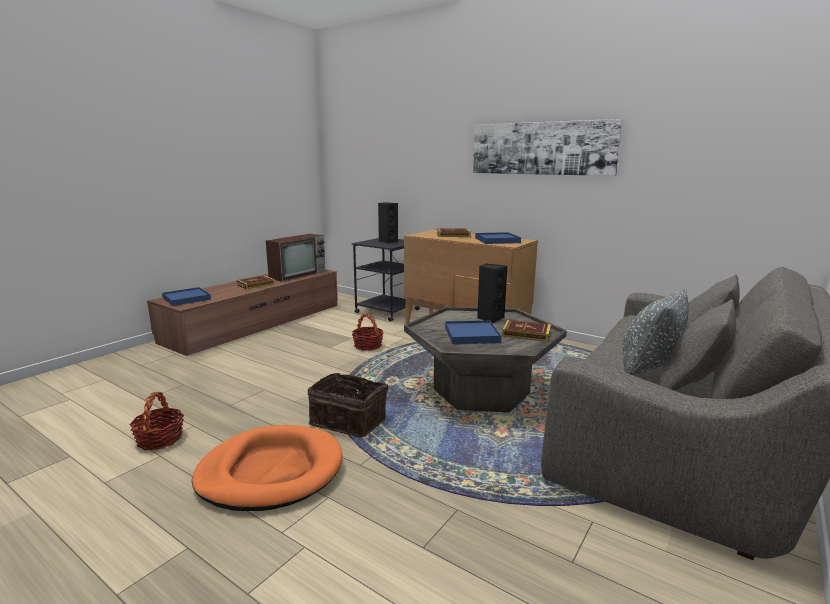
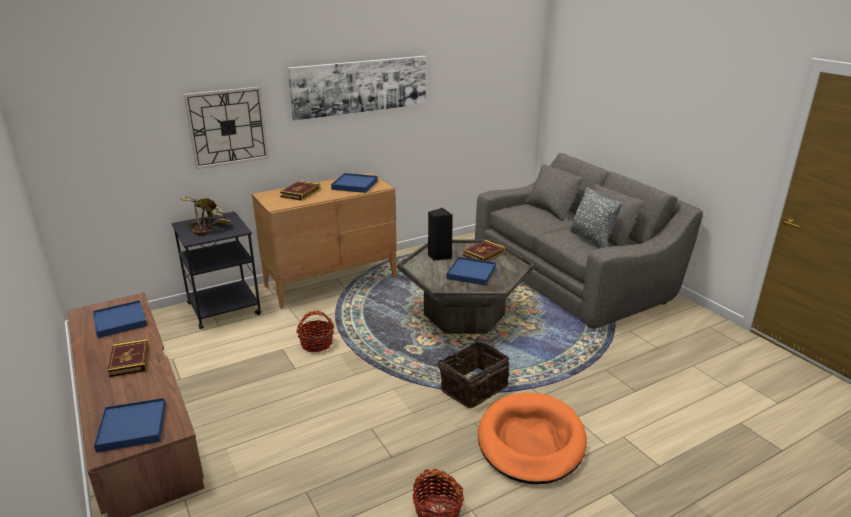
camera: 65 degrees left, 10 degrees up
television [266,234,325,282] -> blue tray [93,300,147,338]
black speaker [378,202,398,243] -> potted plant [181,196,231,235]
none -> wall clock [183,87,269,169]

